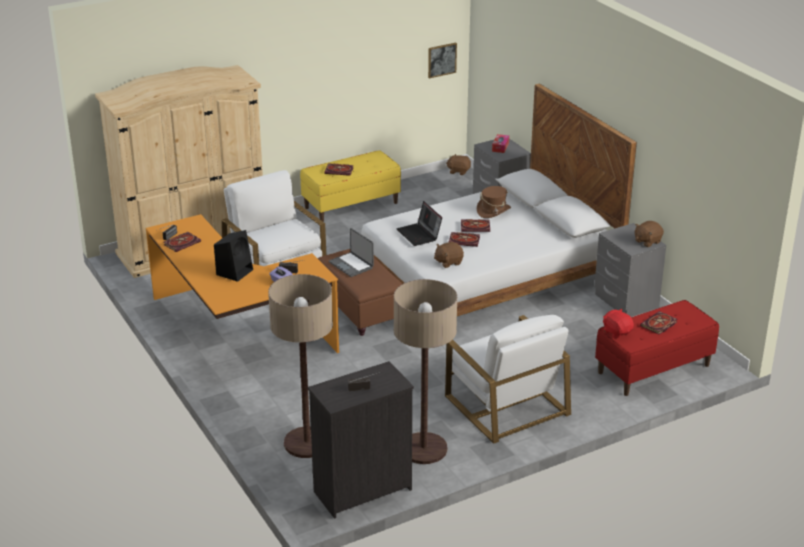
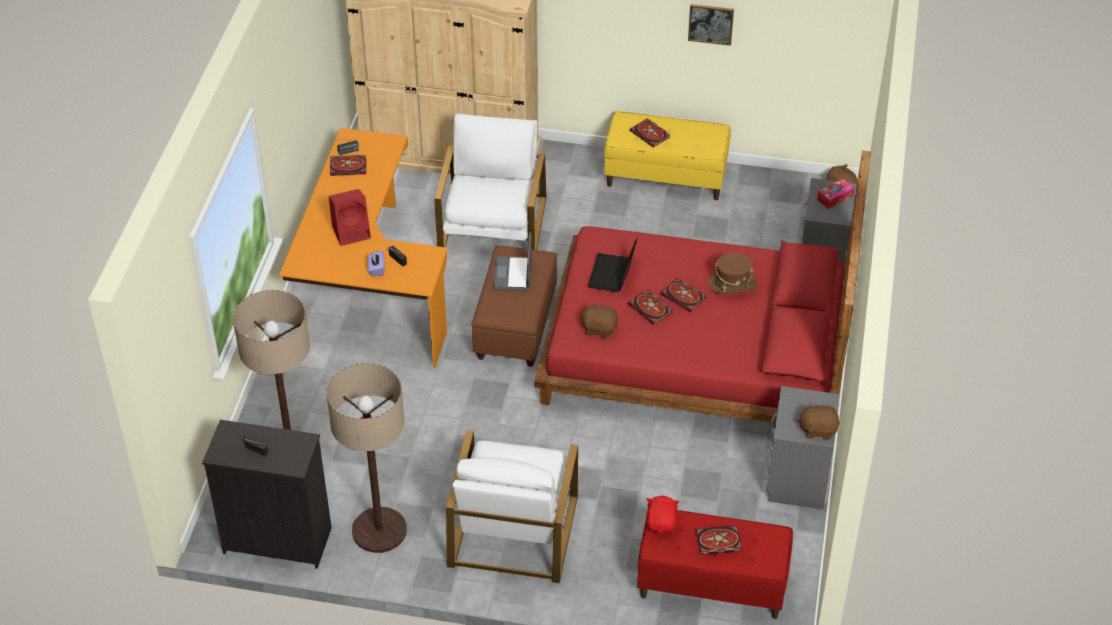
camera: 40 degrees right, 15 degrees up
black speaker [214,230,253,282] -> red speaker [329,189,371,246]
white bed [361,84,637,316] -> red bed [534,150,871,423]
picture [428,43,457,79] -> picture moved to [688,4,734,46]

